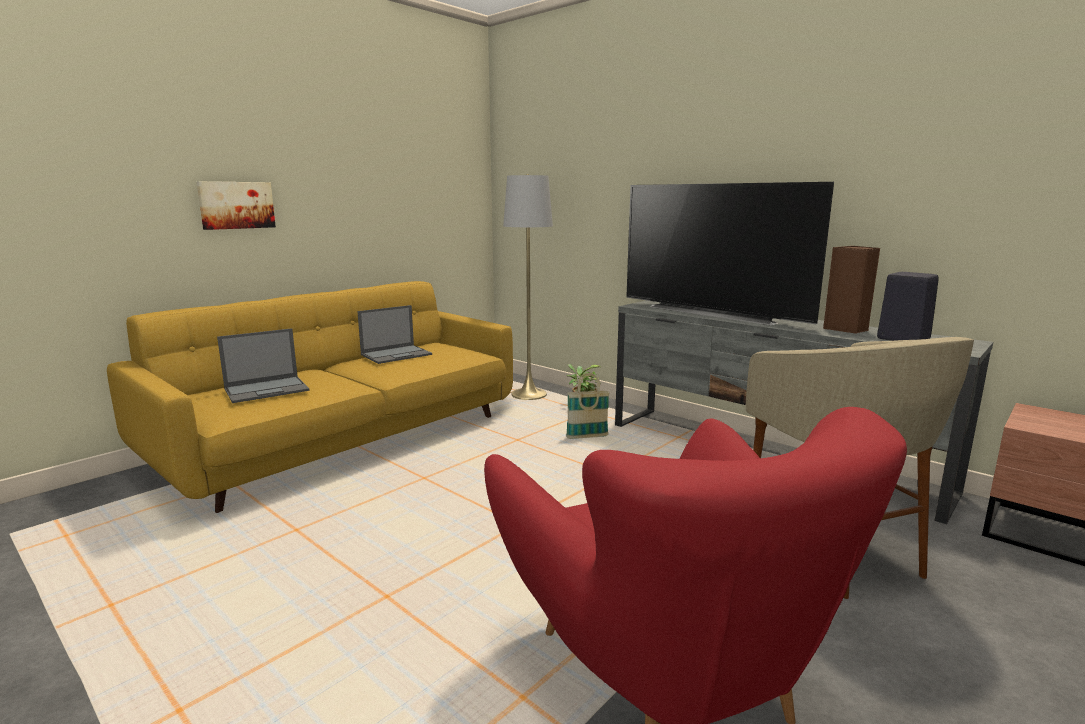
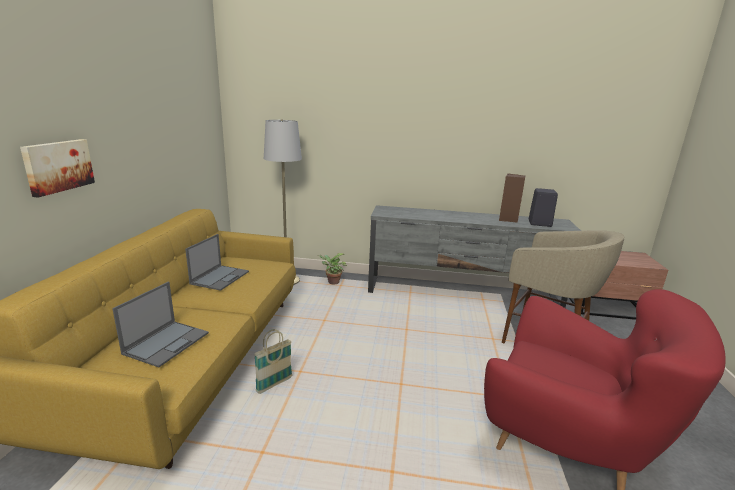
camera: 35 degrees left, 5 degrees up
basket [566,373,610,439] -> basket moved to [254,329,292,394]
television [626,182,834,325] -> none

